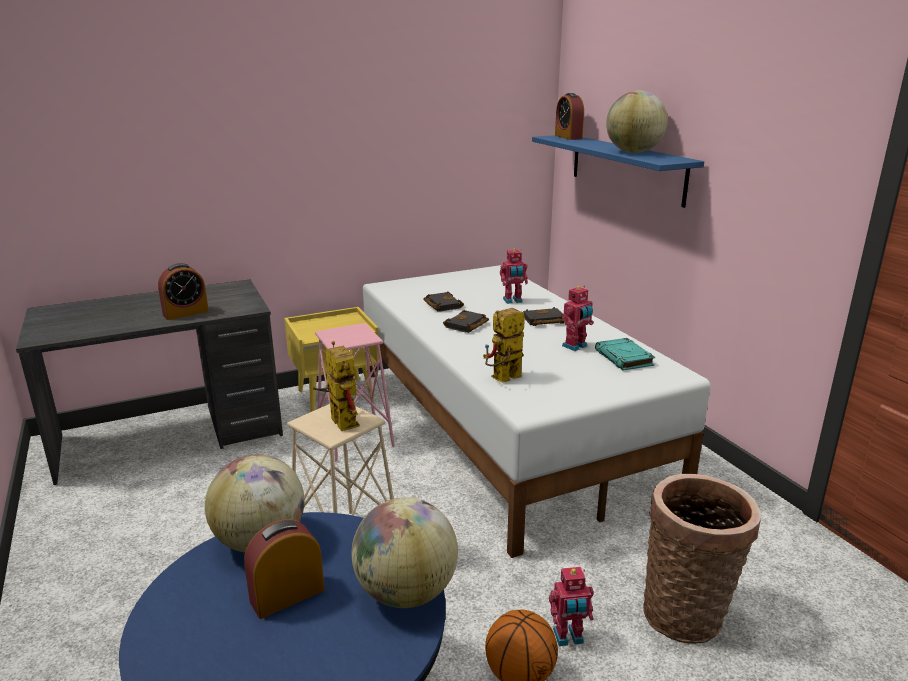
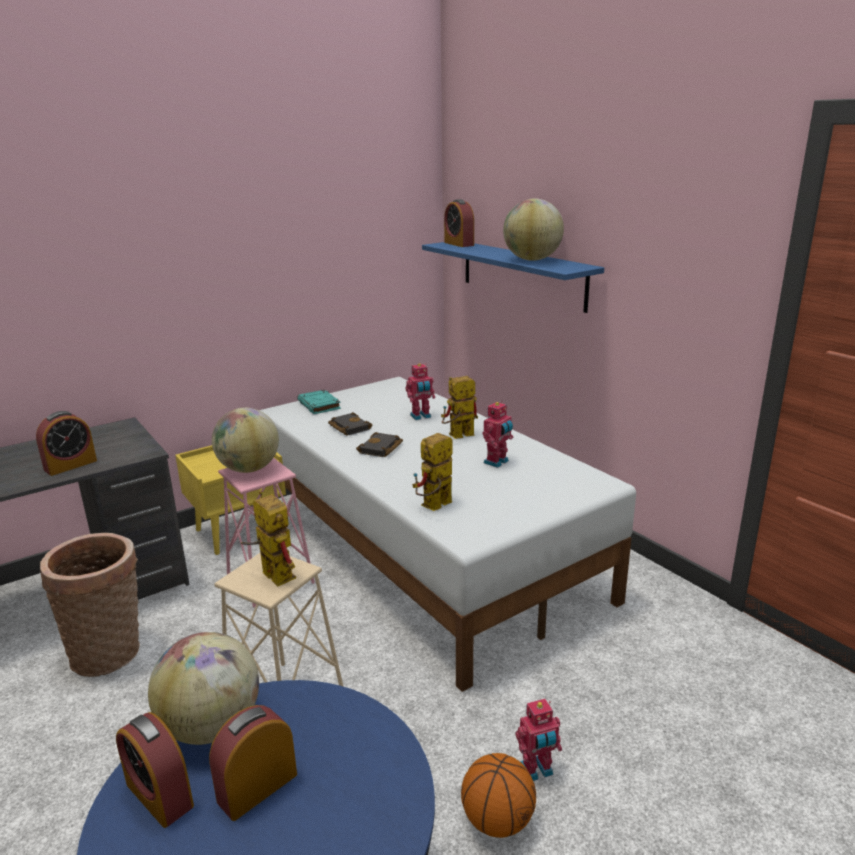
camera: 10 degrees left, 0 degrees up
globe [352,497,458,608] -> globe moved to [212,408,279,473]
black book [523,307,565,326] -> toy robot [441,376,478,439]
turquoise book [595,338,655,370] -> turquoise book moved to [297,390,341,414]
basket [643,474,761,644] -> basket moved to [40,533,140,677]
none -> alarm clock [116,712,194,828]

